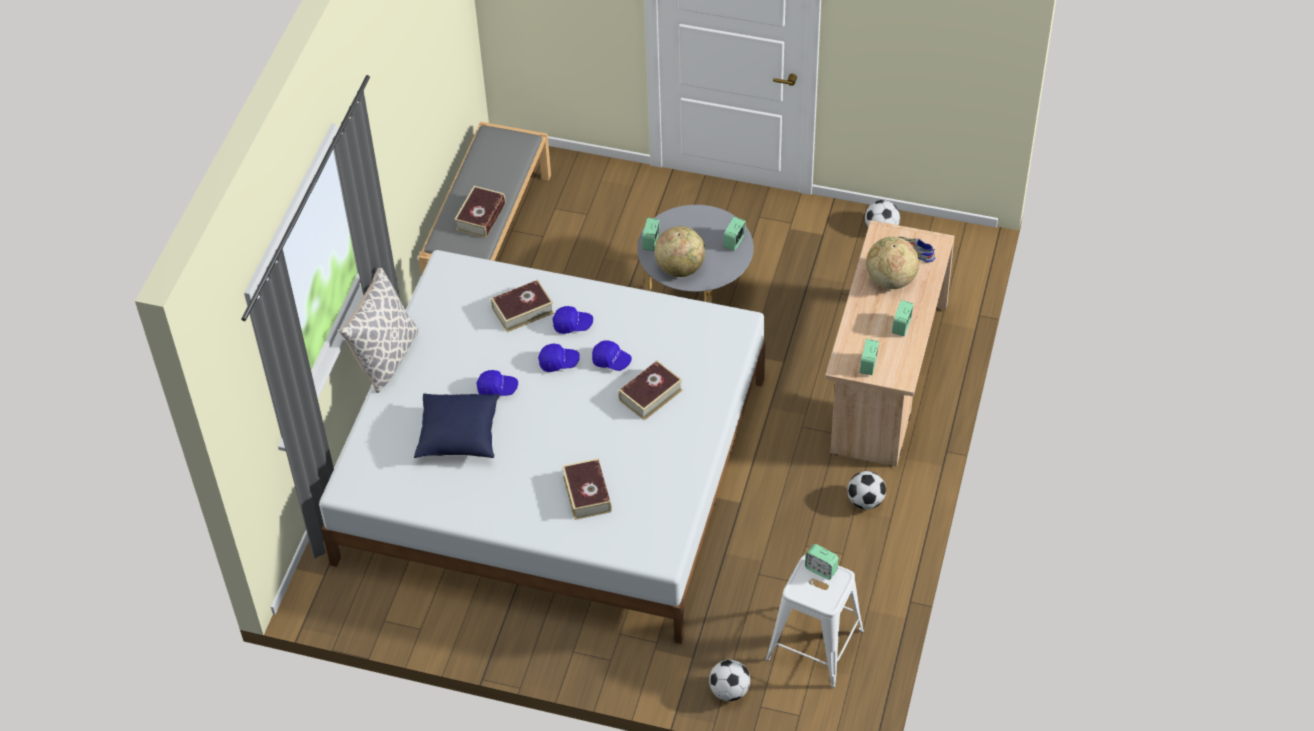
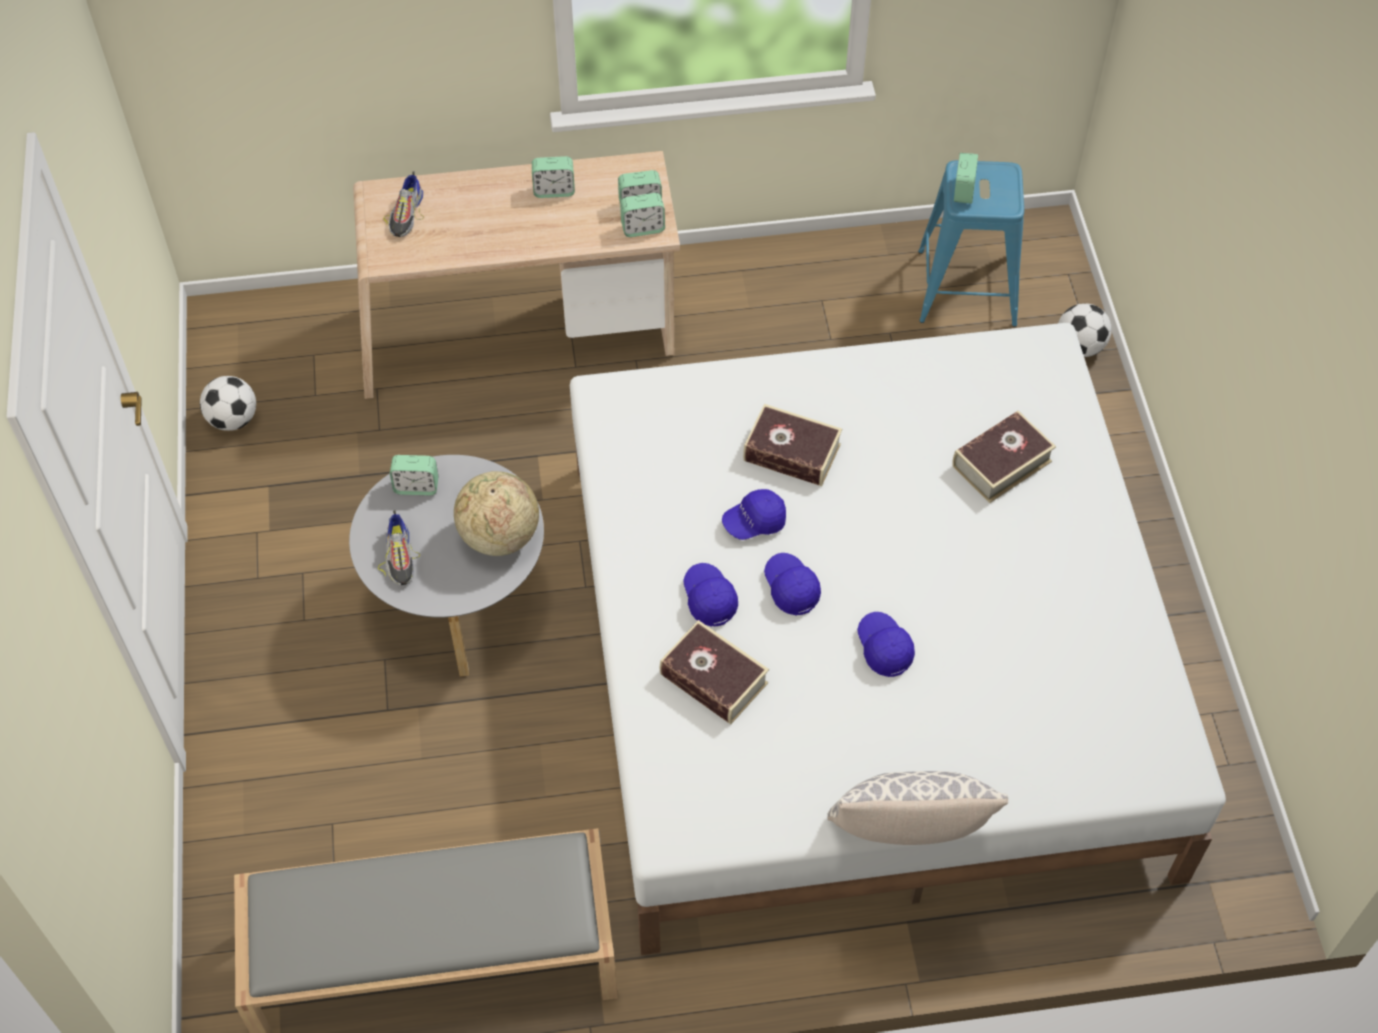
camera: 115 degrees left, 5 degrees up
blue pillow [414,393,500,458] -> none
book [454,186,505,238] -> none
blue cap [592,340,632,371] -> blue cap turned 120 degrees counterclockwise [722,489,786,540]
alarm clock [642,218,660,251] -> alarm clock moved to [620,193,665,237]
white stool [766,554,864,688] -> blue stool [918,160,1024,327]
football [847,471,886,510] -> none
globe [866,237,919,289] -> none
none -> shoe [378,510,420,585]

